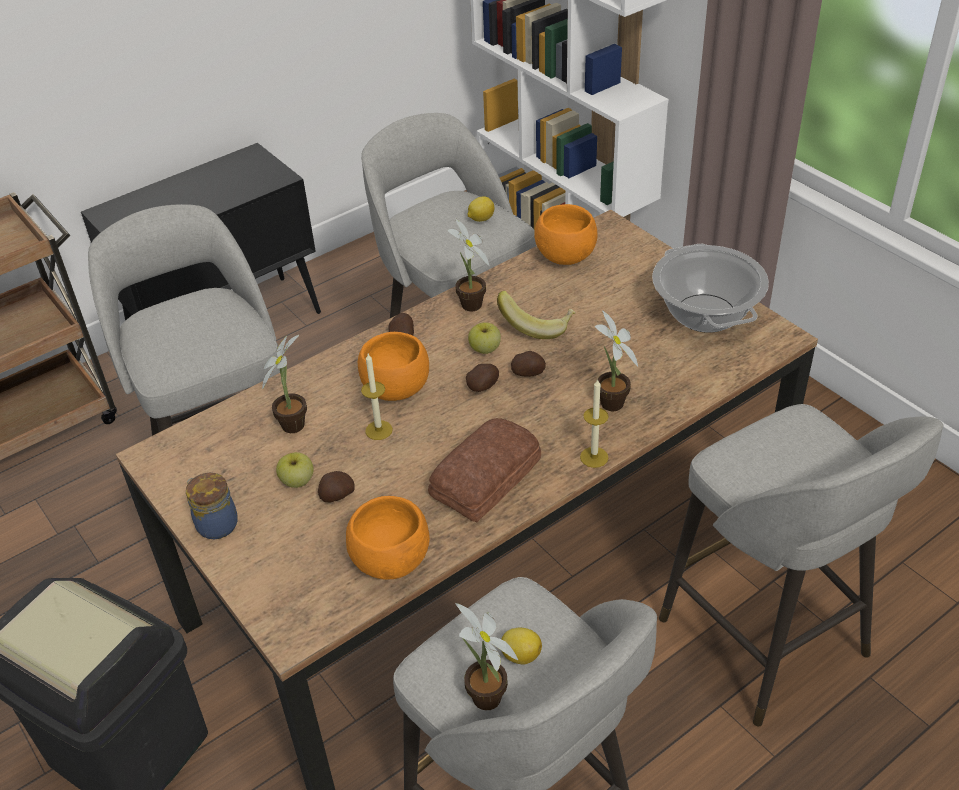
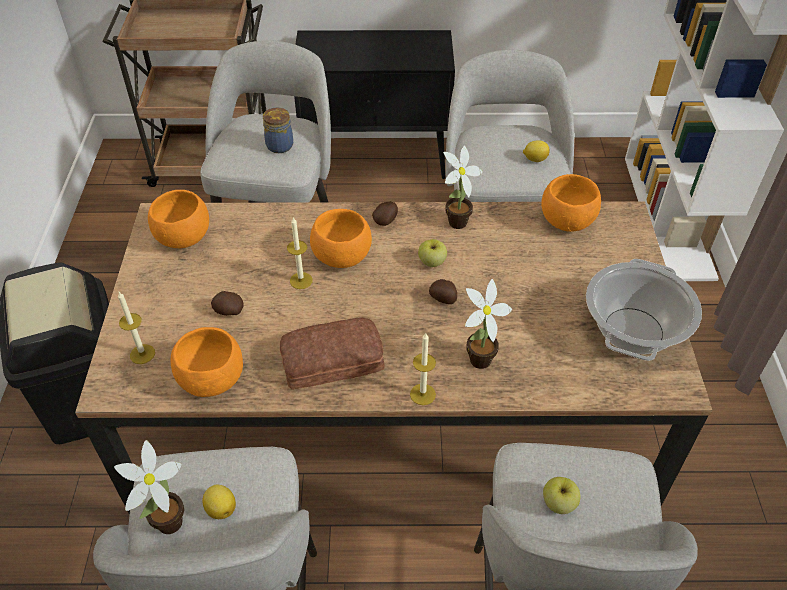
camera: 35 degrees right, 5 degrees up
jar [186,473,238,539] -> jar moved to [263,107,293,153]
potted plant [262,335,307,433] -> none
apple [276,452,314,488] -> apple moved to [543,477,580,514]
potato [466,364,499,392] -> none
banana [497,291,576,339] -> none
none -> candle [118,292,155,364]
none -> orange bowl [148,190,209,248]

